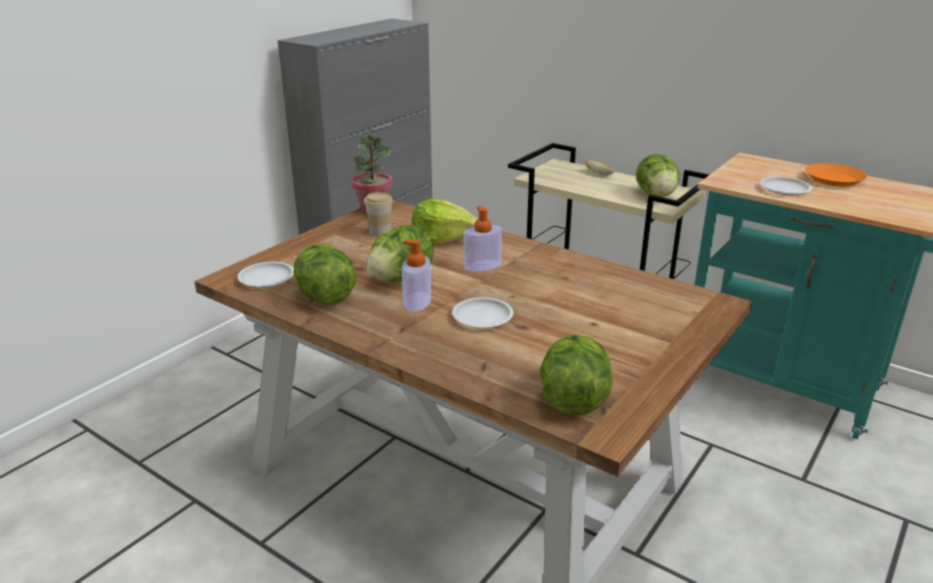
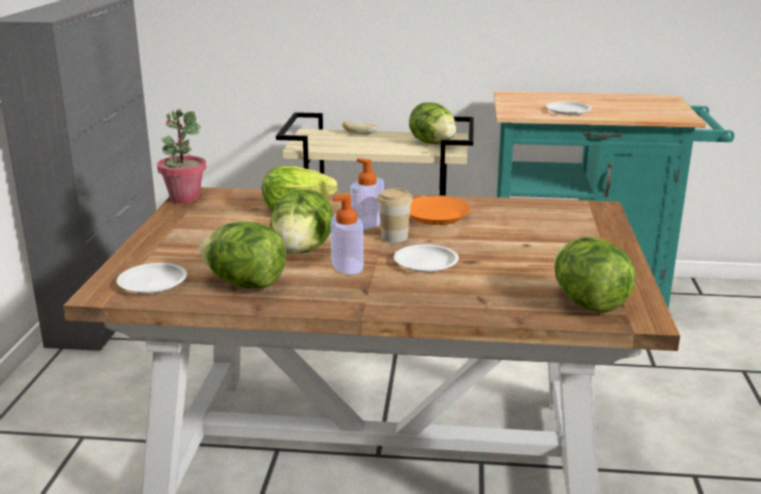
camera: 30 degrees left, 5 degrees down
cup [364,192,393,236] -> cup moved to [377,188,413,242]
orange plate [805,163,867,187] -> orange plate moved to [410,196,471,225]

